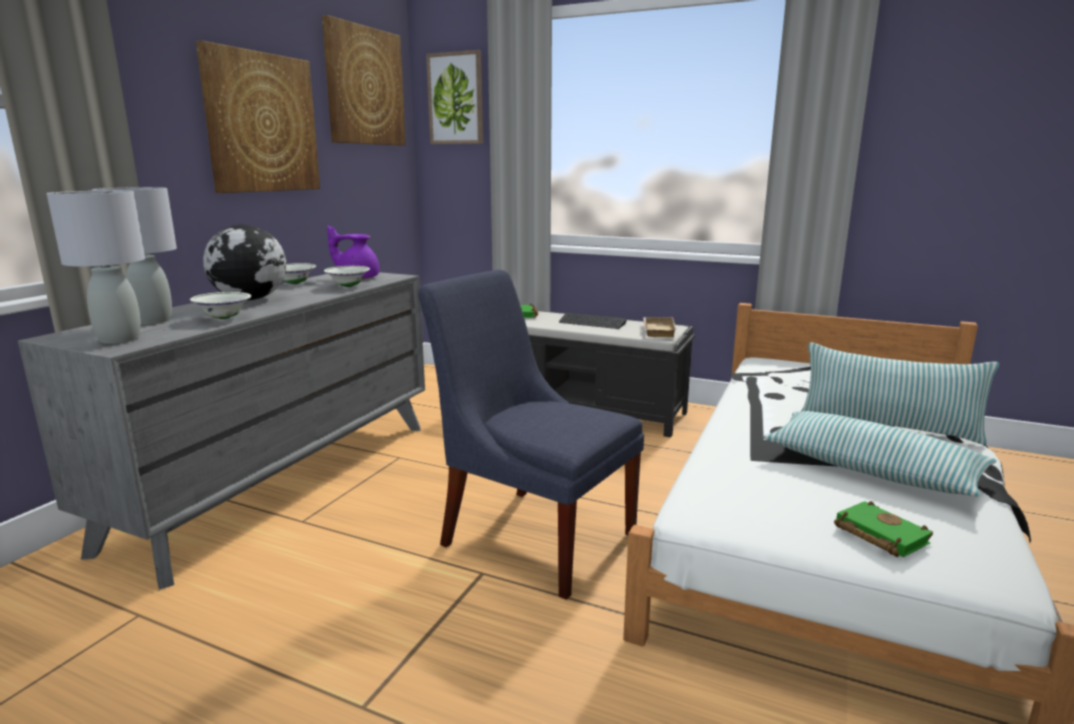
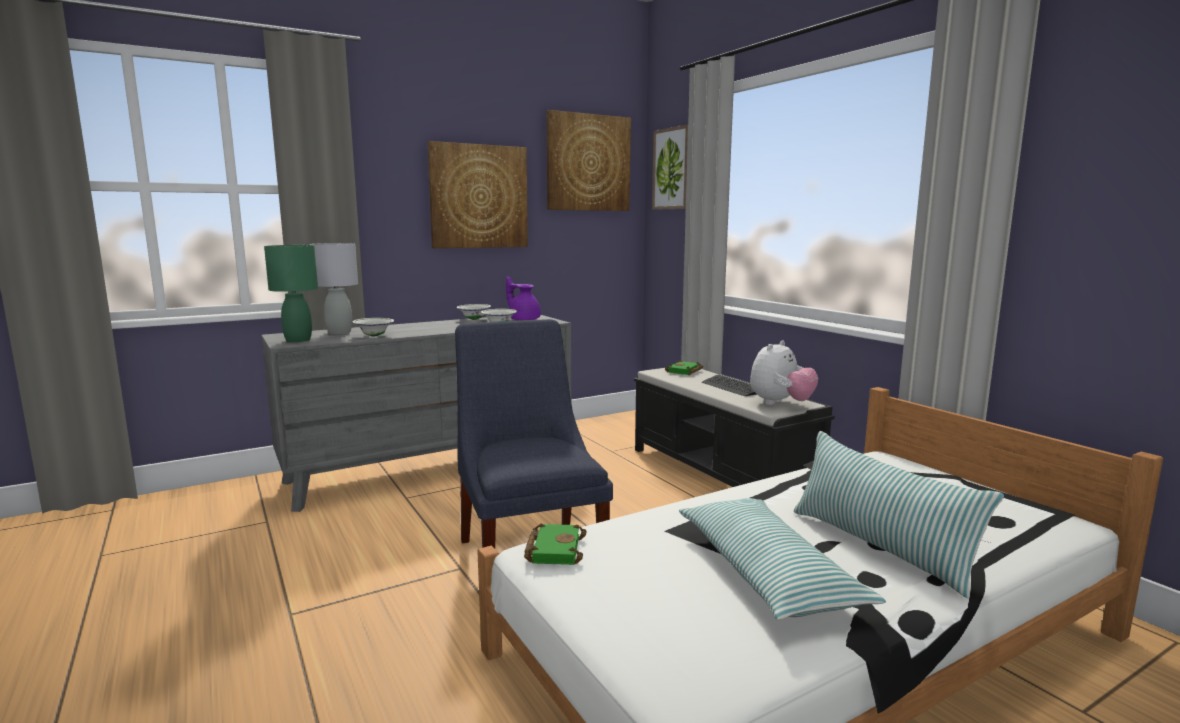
camera: 35 degrees right, 5 degrees down
grey table lamp [46,191,145,344] -> green table lamp [264,245,318,342]
globe [203,225,286,300] -> none
beige tray [643,317,677,337] -> plush toy [750,341,818,405]
green book [834,501,933,557] -> green book moved to [524,524,587,565]

